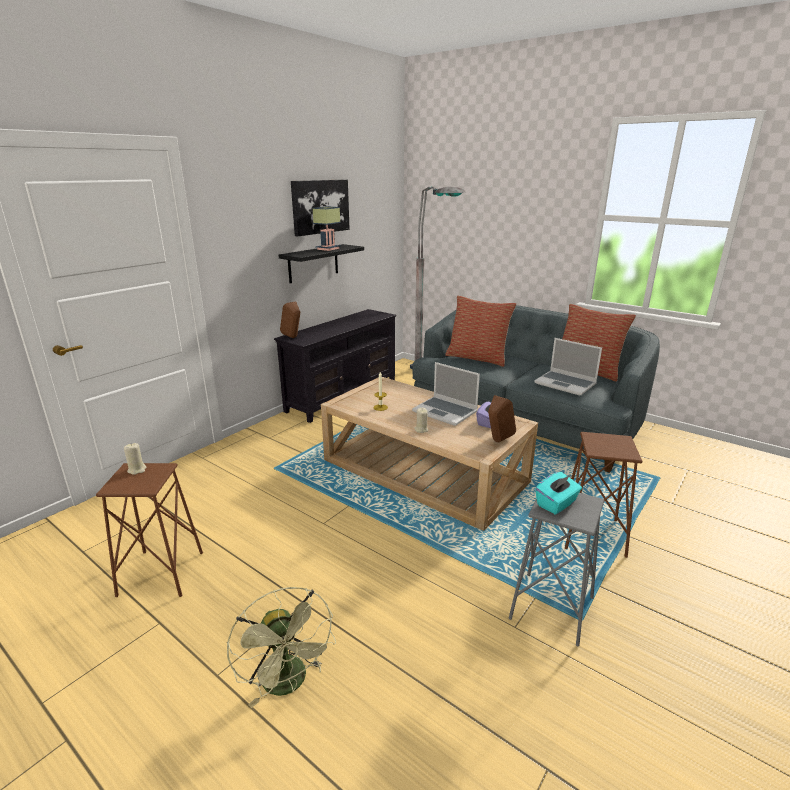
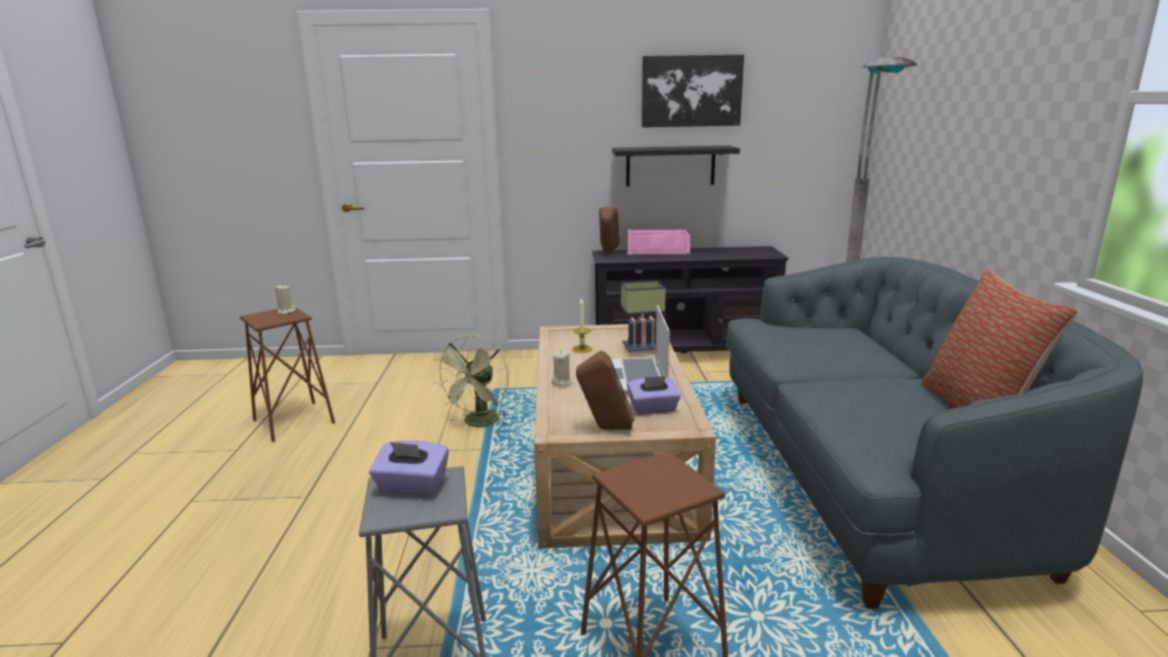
camera: 50 degrees right, 5 degrees down
green fan [227,587,336,708] -> green fan moved to [434,335,511,427]
table lamp [312,206,341,251] -> table lamp moved to [621,280,666,355]
pillow [445,296,516,367] -> none
laptop [534,338,602,396] -> none
turquoise tissue box [536,472,582,515] -> purple tissue box [369,441,449,496]
none -> pink speaker [627,229,690,255]

